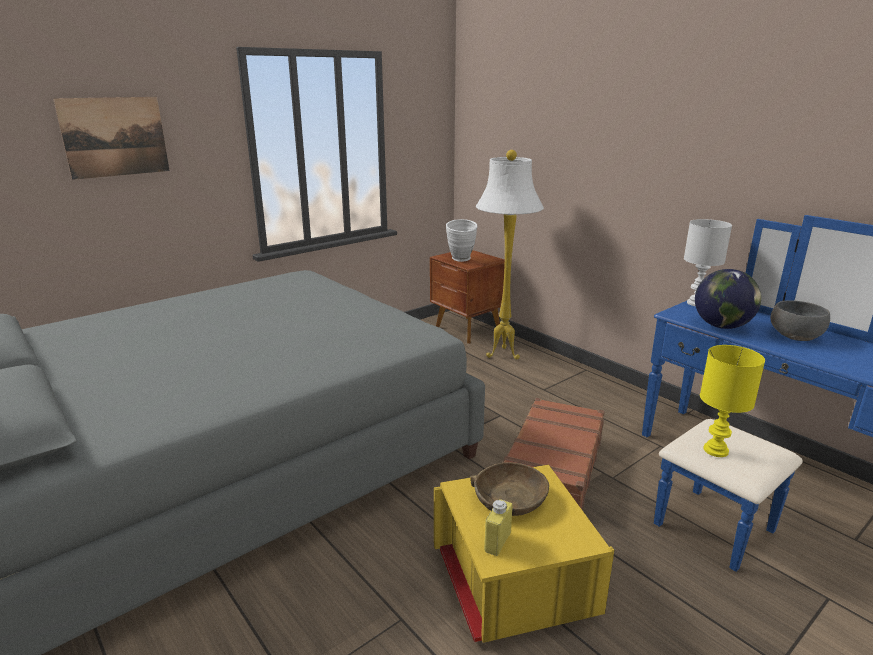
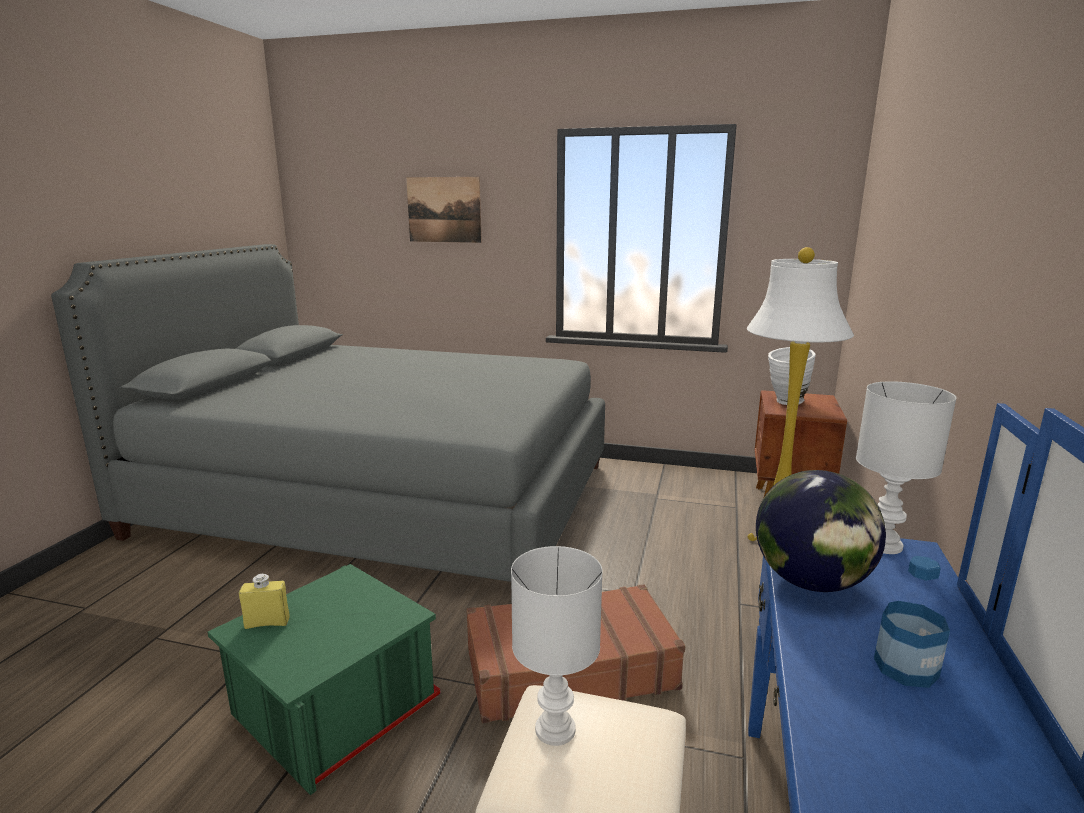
camera: 55 degrees right, 5 degrees down
yellow storage box [434,465,614,643] -> green storage box [208,564,441,795]
brown bowl [470,462,549,516] -> none
yellow table lamp [700,345,765,457] -> white table lamp [511,546,603,746]
grey bowl [770,300,830,341] -> bottle [874,556,950,688]

